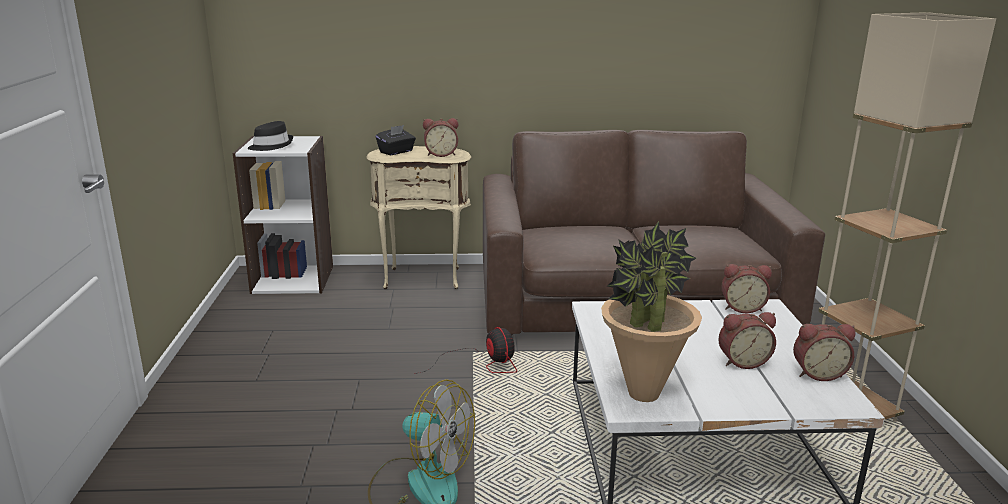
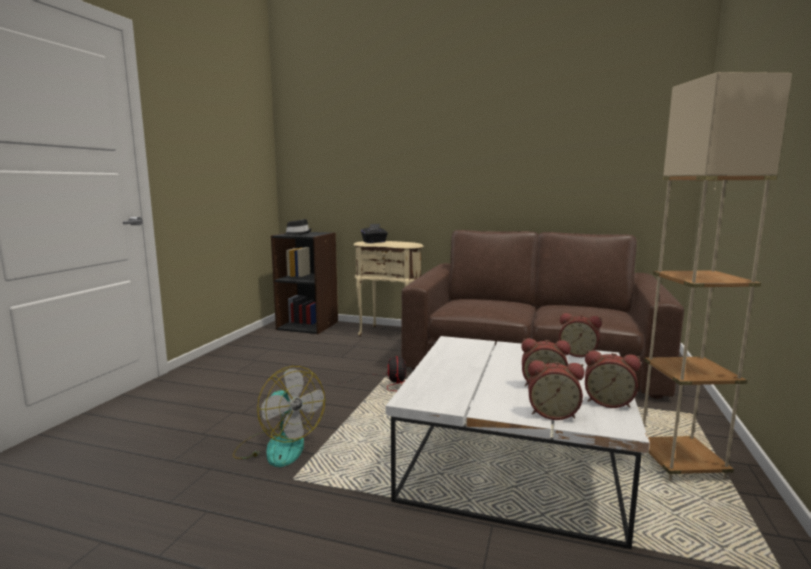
camera: 20 degrees right, 10 degrees down
white bookcase [233,136,333,294] -> black bookcase [271,232,338,334]
alarm clock [423,118,458,157] -> alarm clock moved to [528,360,584,420]
potted plant [601,222,702,402] -> none

